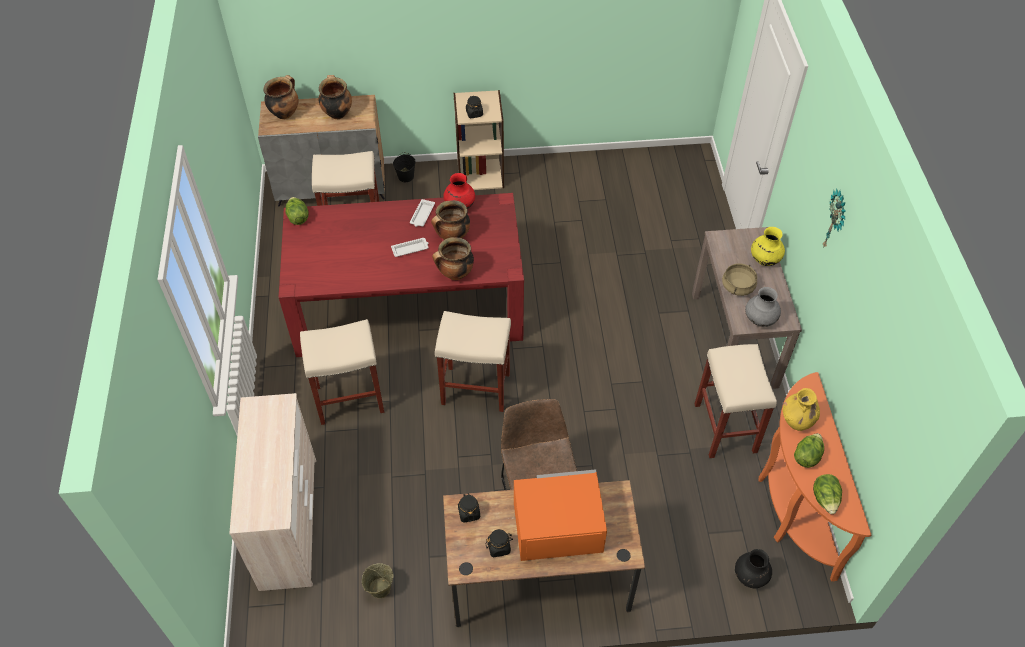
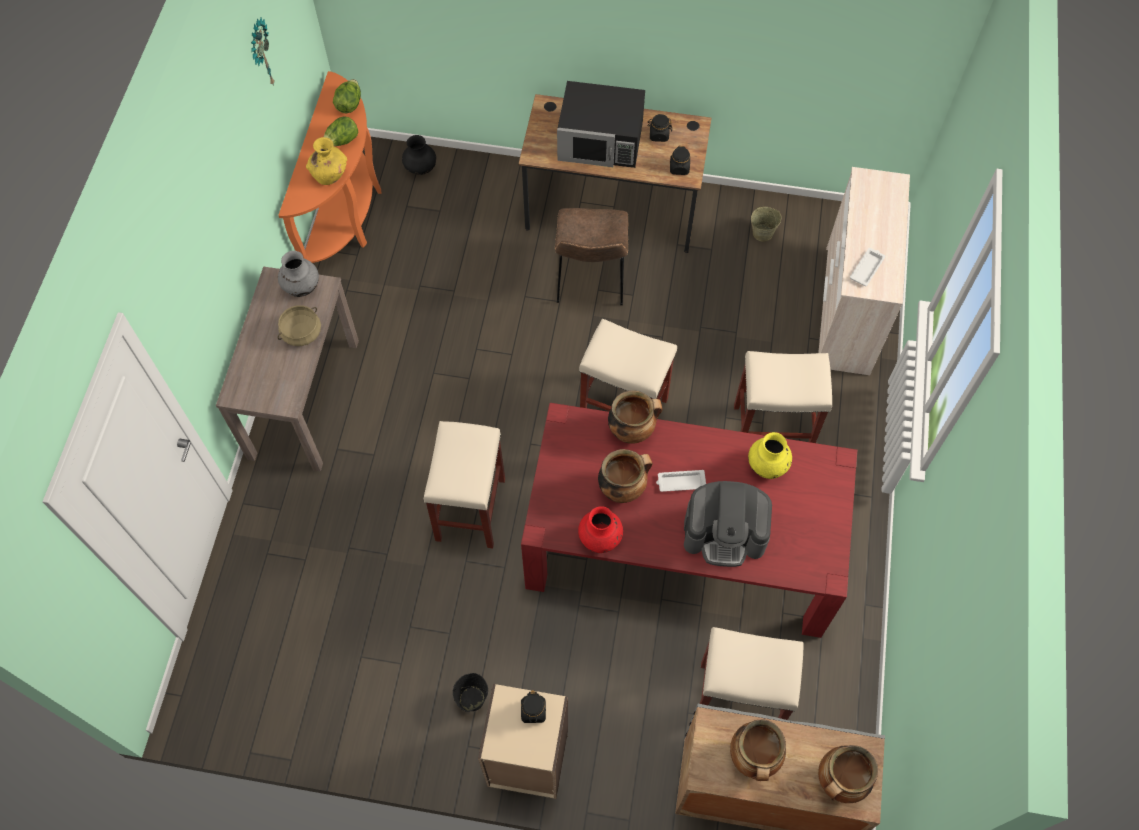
camera: 165 degrees left, 10 degrees up
lettuce [285,197,309,225] -> none
black bucket [393,152,416,182] -> black bucket moved to [453,673,488,712]
white tray [410,199,435,227] -> white tray moved to [850,248,885,286]
orange microwave [514,469,607,561] -> black microwave [557,81,645,168]
beige stool [694,344,777,458] -> beige stool moved to [424,421,505,548]
yellow vase [751,227,785,266] -> yellow vase moved to [748,432,792,479]
wall clock [822,189,846,248] -> wall clock moved to [251,18,275,86]
none -> coffee machine [684,481,772,567]

